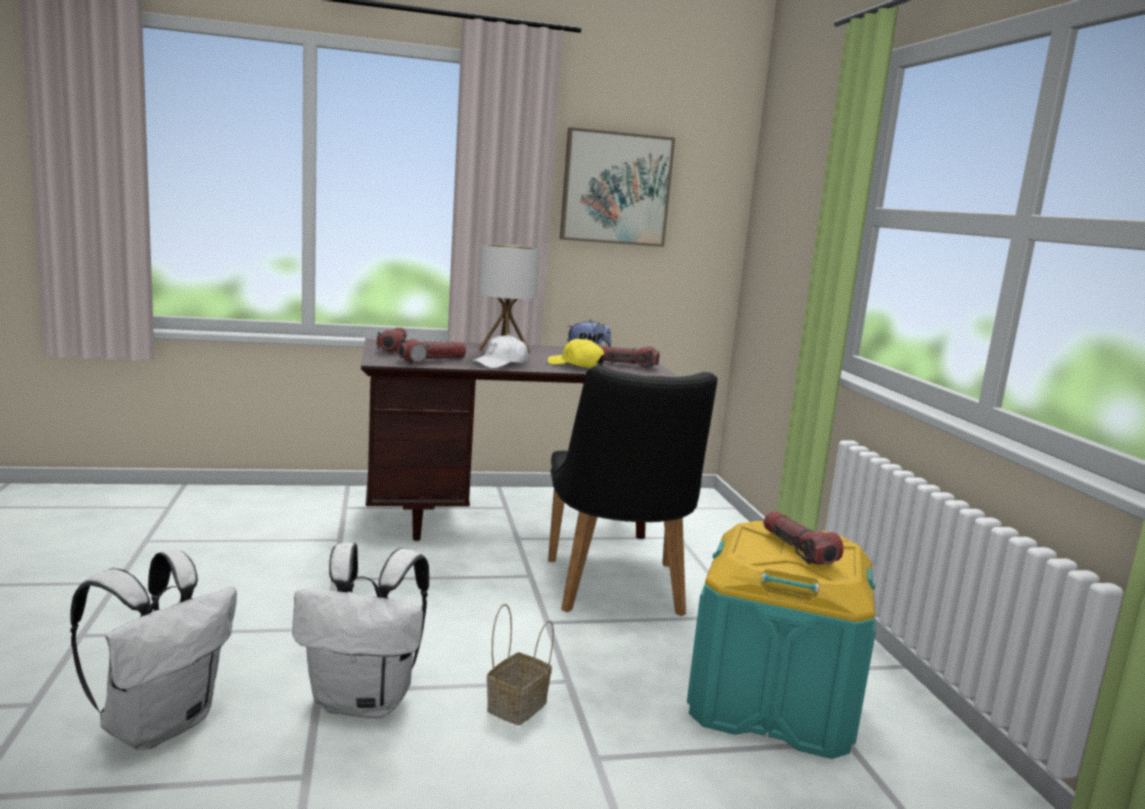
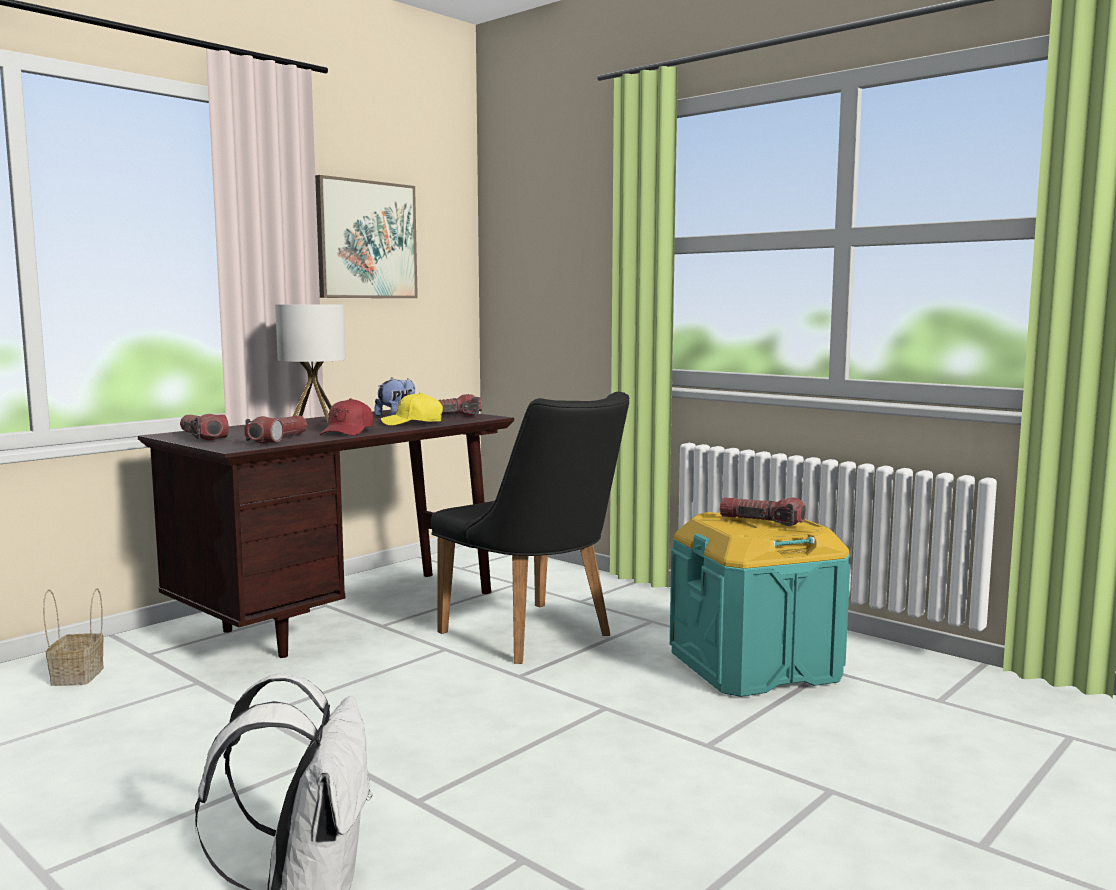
camera: 35 degrees left, 5 degrees down
white backpack [292,543,429,719] -> none
white cap [471,334,528,368] -> red cap [320,398,373,436]
basket [487,604,554,726] -> basket moved to [43,588,104,686]

